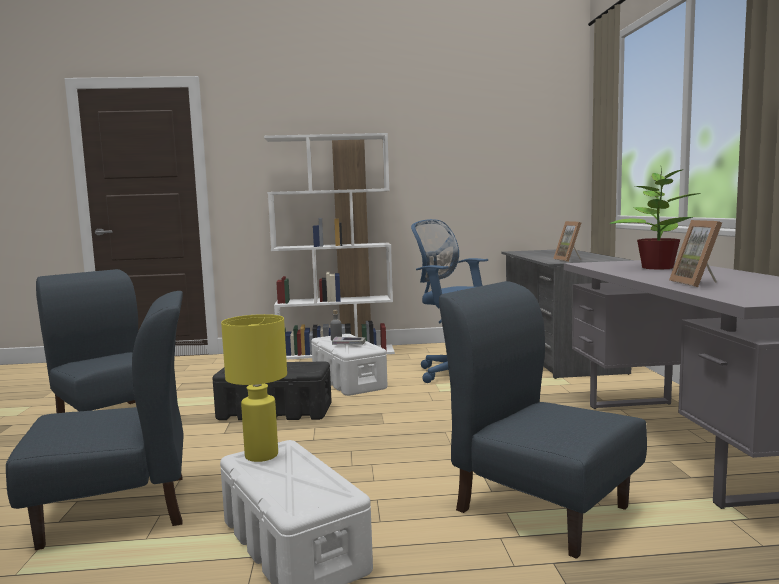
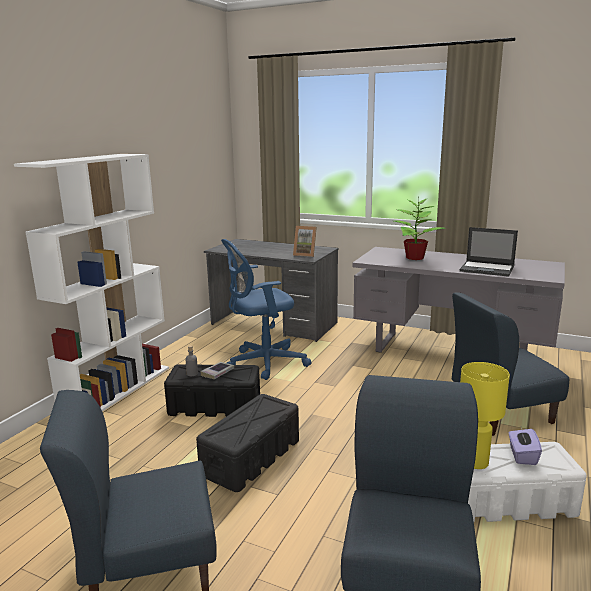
camera: 60 degrees left, 10 degrees up
white storage box [311,334,387,396] -> black storage box [164,364,260,417]
picture frame [669,220,722,287] -> laptop [460,227,518,277]
none -> purple tissue box [509,428,542,465]

